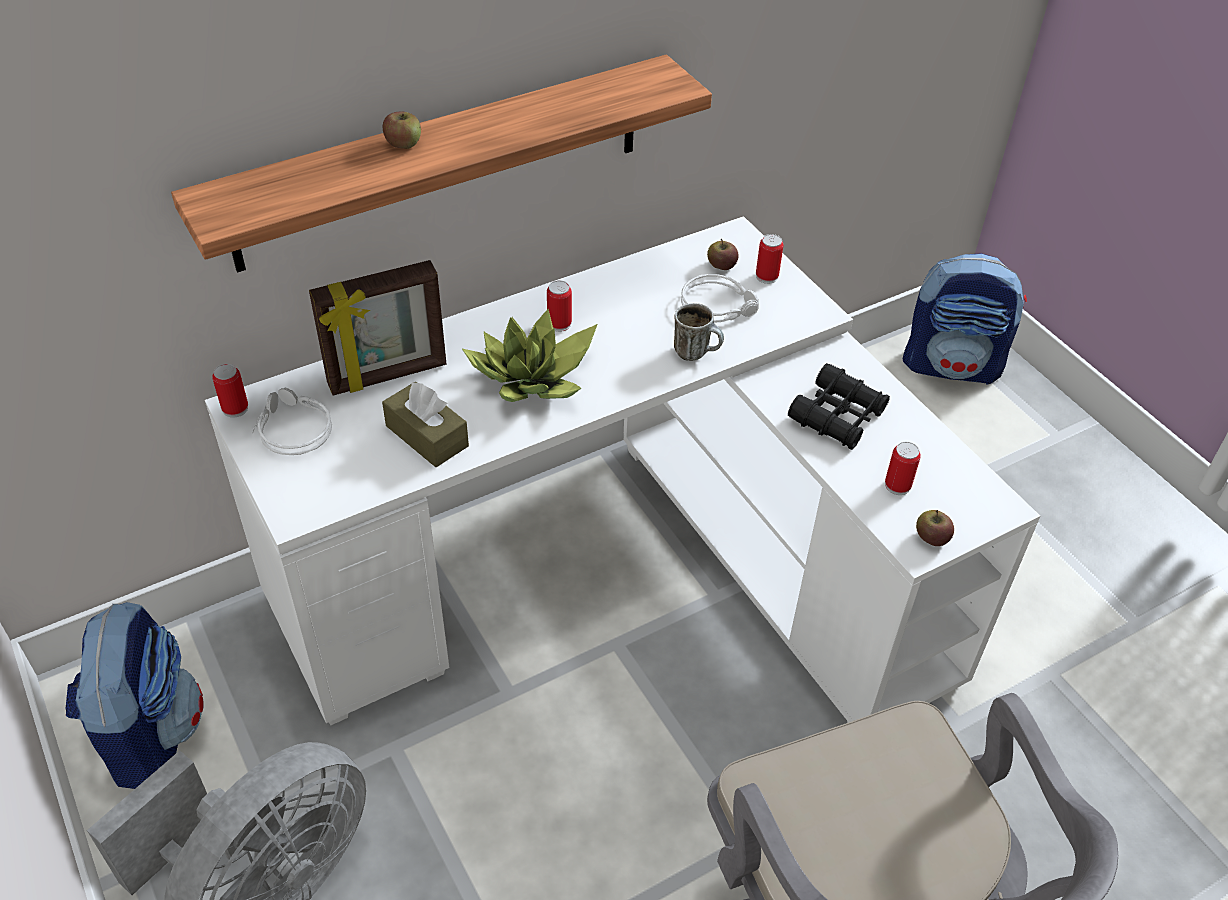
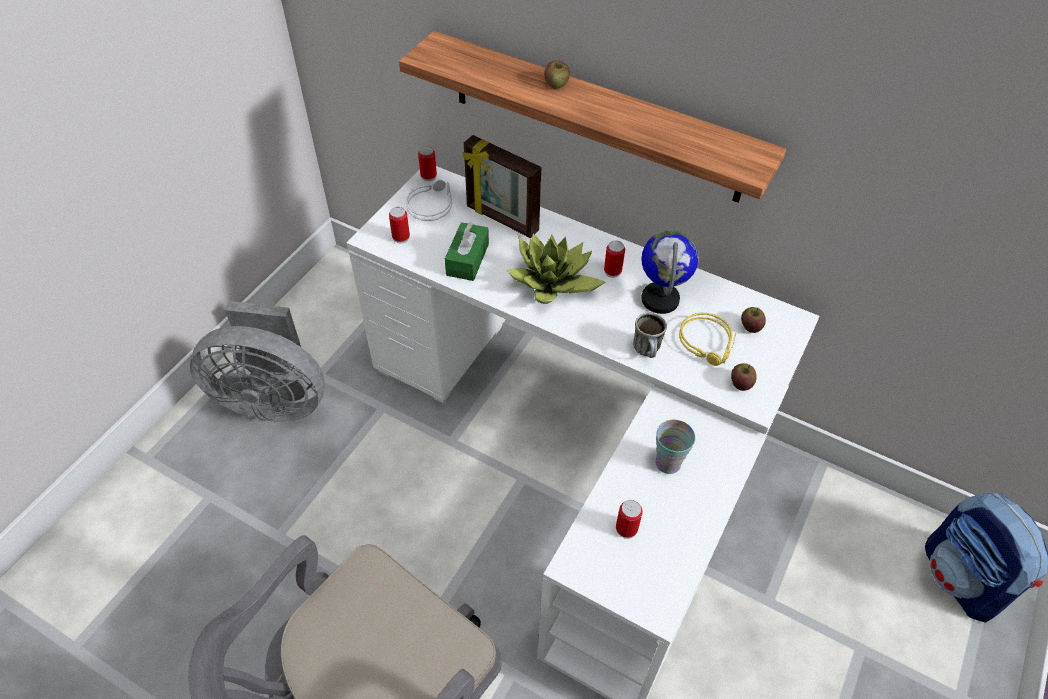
camera: 60 degrees right, 5 degrees up
backpack [66,602,204,789] -> none
brown tissue box [382,382,469,467] -> green tissue box [445,222,489,281]
white headphones [681,274,759,323] -> yellow headphones [679,313,736,366]
can [756,234,784,284] -> can moved to [389,207,410,243]
black binoculars [788,363,890,450] -> cup [656,420,695,474]
apple [916,510,954,546] -> apple moved to [731,363,757,391]
none -> globe [641,230,699,314]

